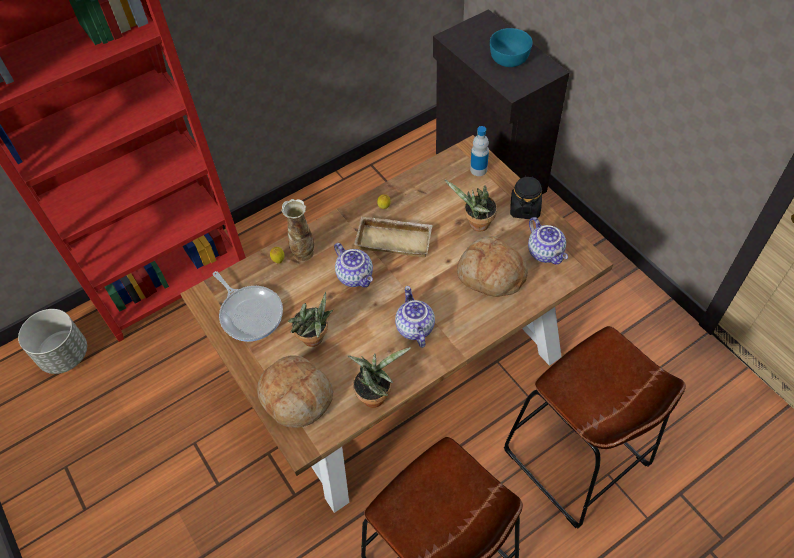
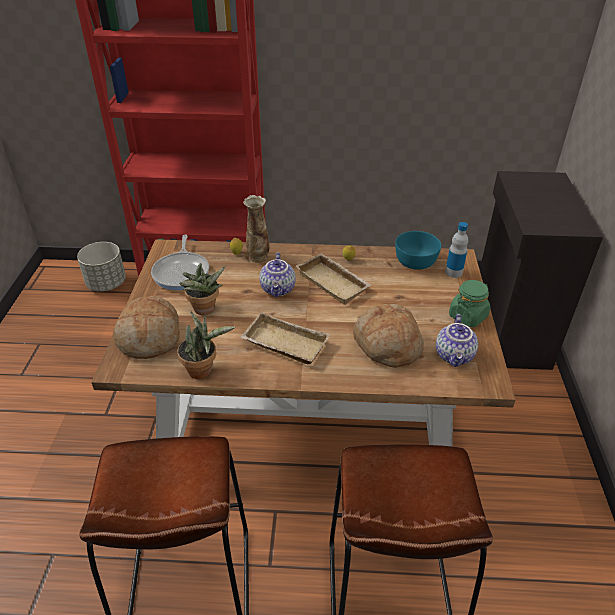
camera: 35 degrees right, 15 degrees down
teapot [395,286,435,348] -> beige tray [241,312,330,364]
potted plant [444,179,497,232] -> none
turquoise bowl [490,28,533,67] -> turquoise bowl moved to [395,231,441,270]
black jar [510,175,542,219] -> green jar [449,280,490,327]

